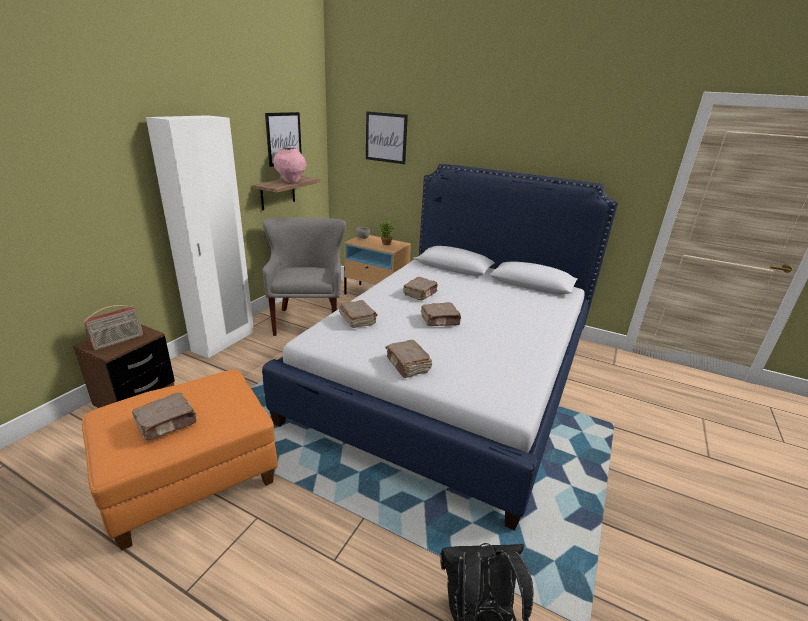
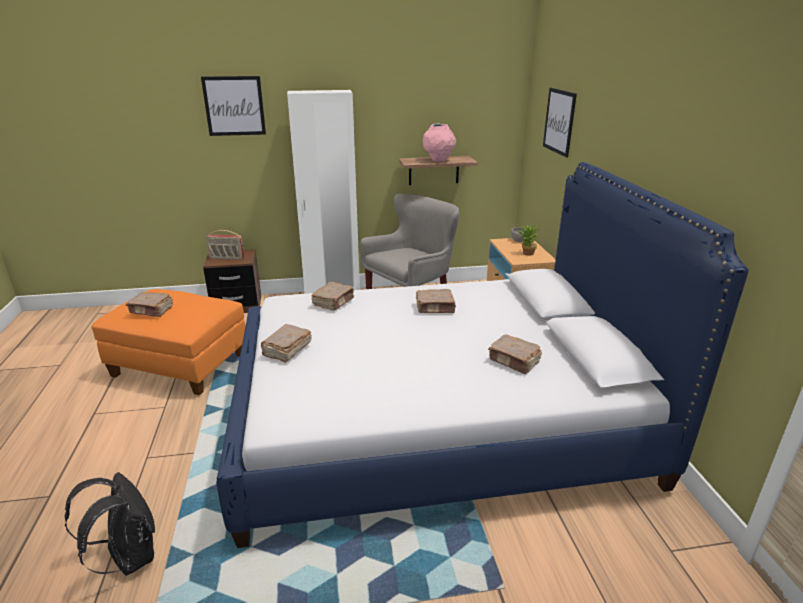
camera: 55 degrees right, 0 degrees up
picture [265,112,302,167] -> picture moved to [201,76,266,136]
brown book [421,302,462,326] -> brown book moved to [488,334,542,374]

